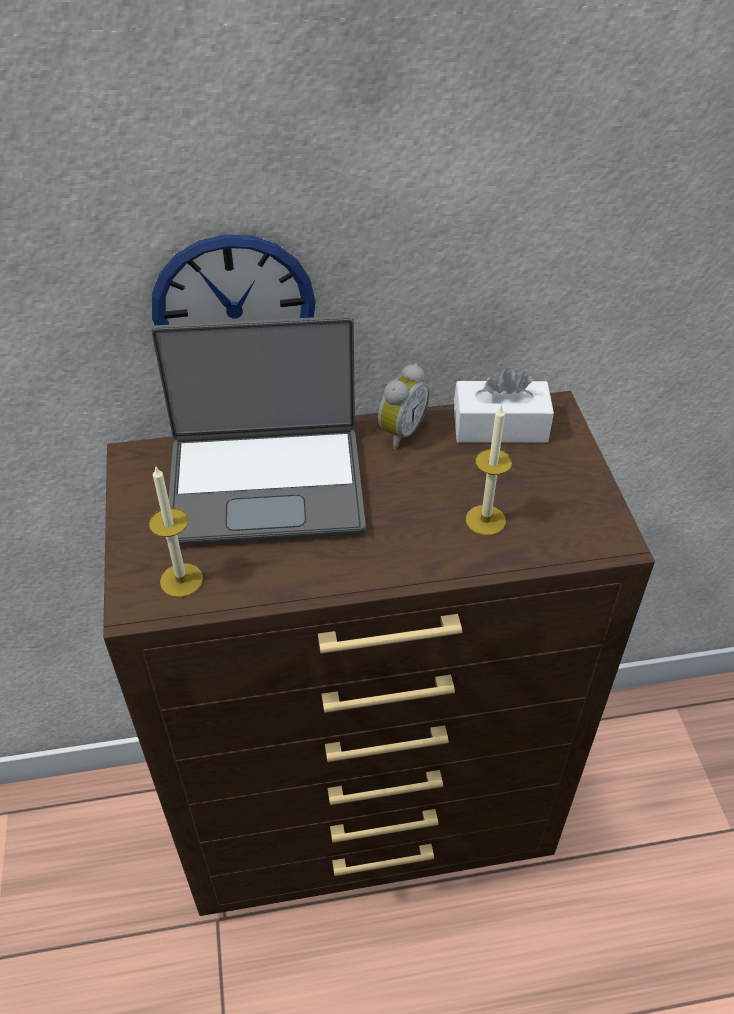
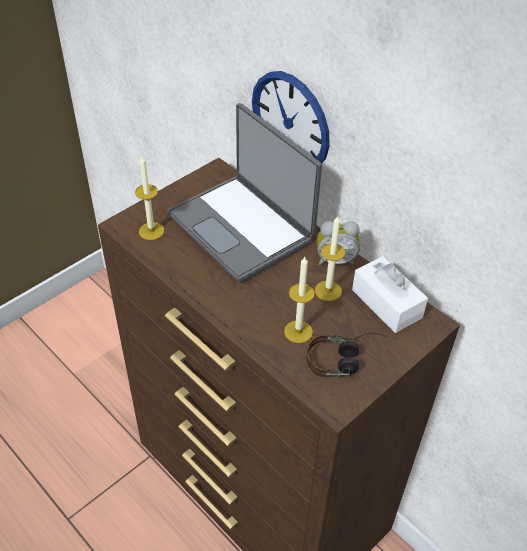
camera: 55 degrees right, 0 degrees up
none -> headphones [306,333,389,377]
none -> candle [315,216,345,301]

